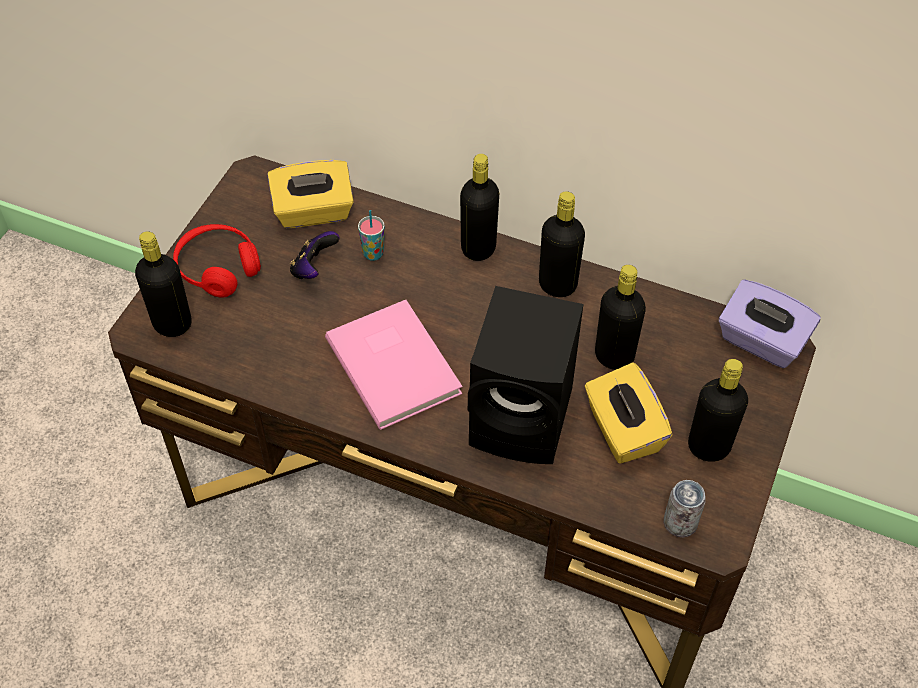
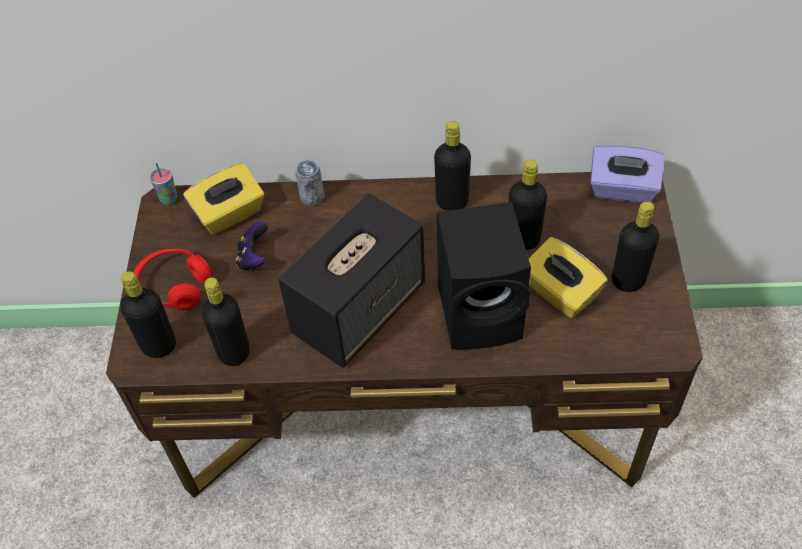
camera: 20 degrees left, 0 degrees up
pink book [325,300,462,430] -> speaker [278,193,425,368]
cup [358,210,385,261] -> cup moved to [150,163,177,205]
black bottle [460,154,499,261] -> black bottle moved to [202,277,250,366]
can [664,480,706,538] -> can moved to [295,160,324,206]

